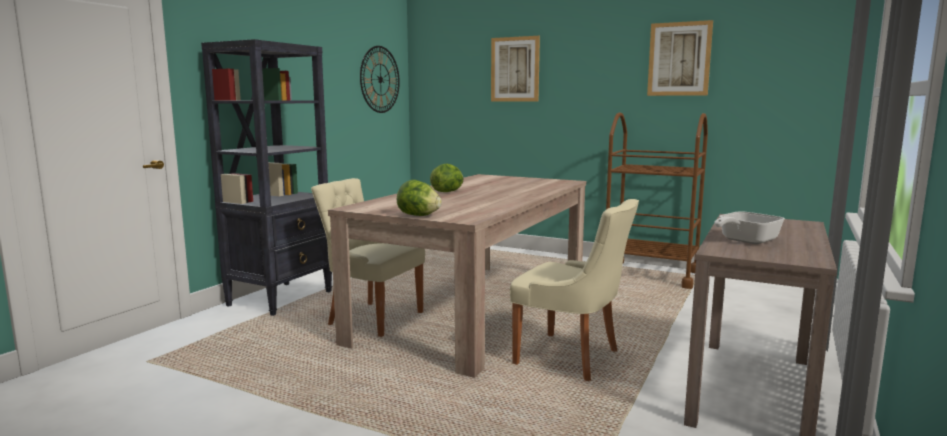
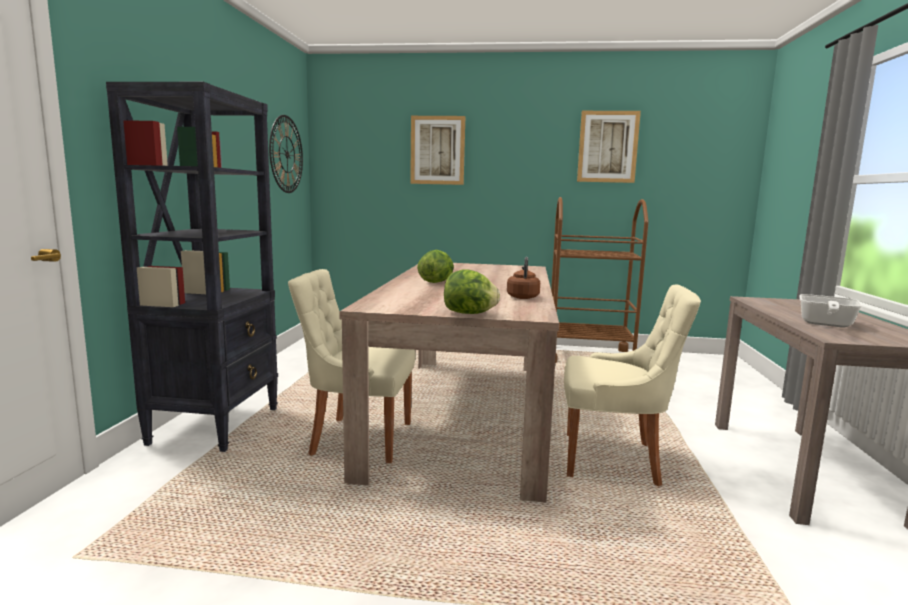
camera: 20 degrees left, 0 degrees up
none -> brown kettle [507,257,540,299]

